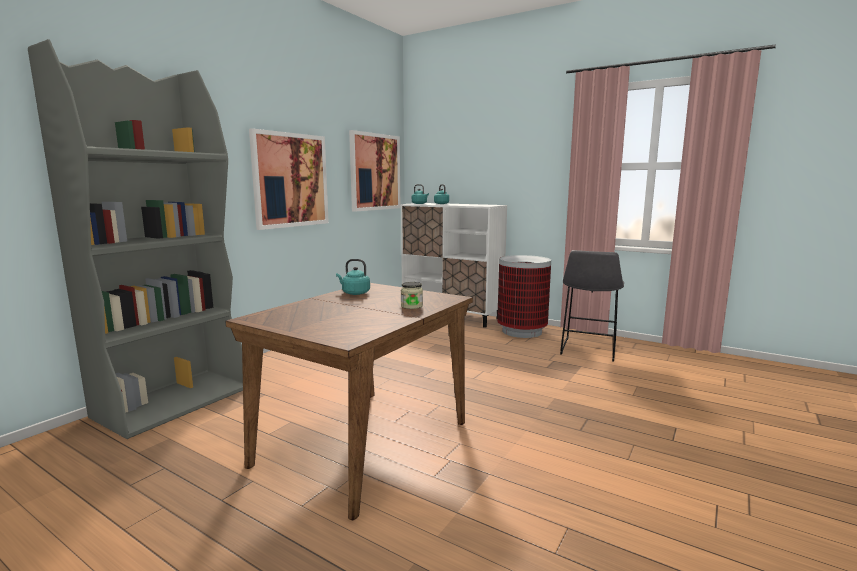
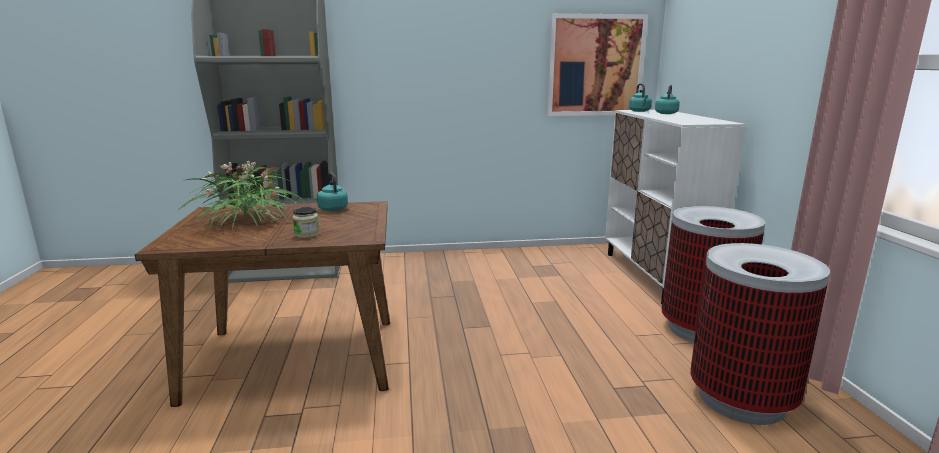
camera: 50 degrees right, 5 degrees up
picture [249,128,329,230] -> none
grey stool [560,250,624,361] -> trash can [690,243,830,425]
none -> potted plant [179,161,305,232]

